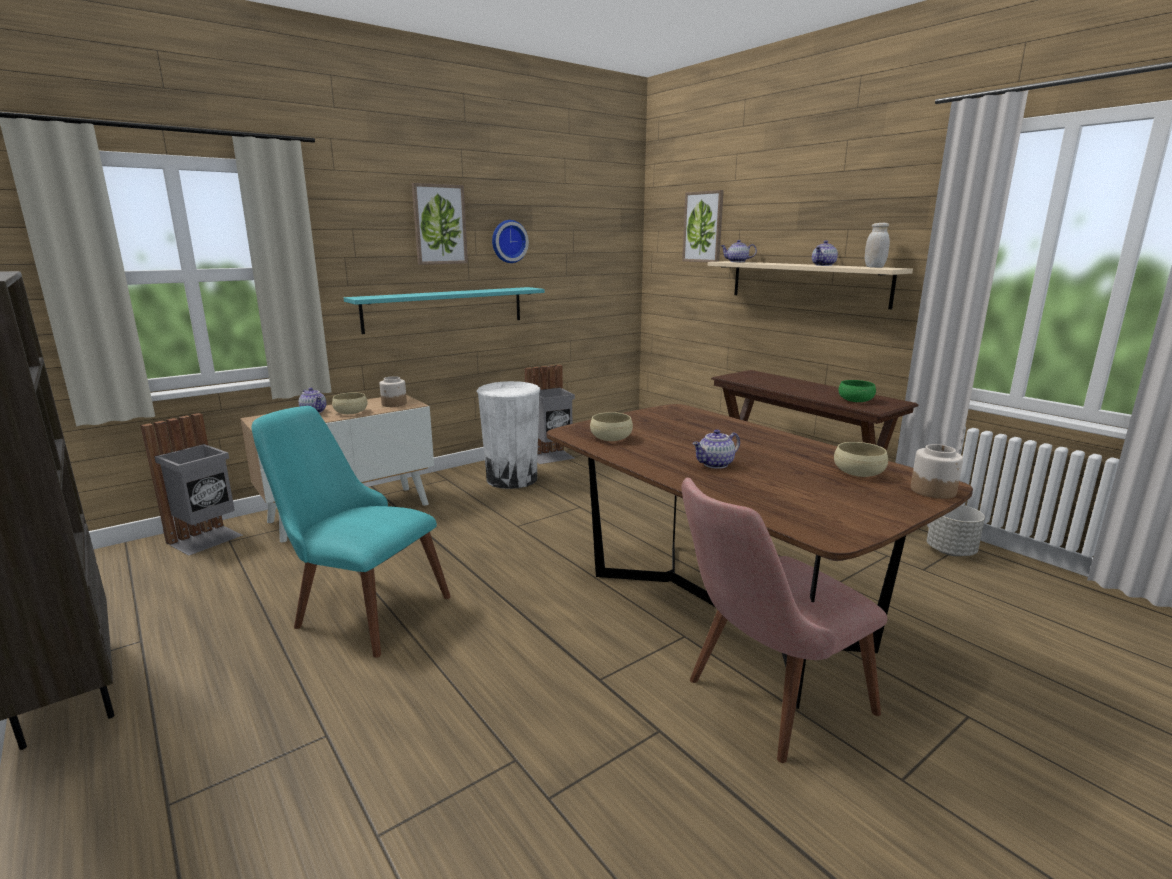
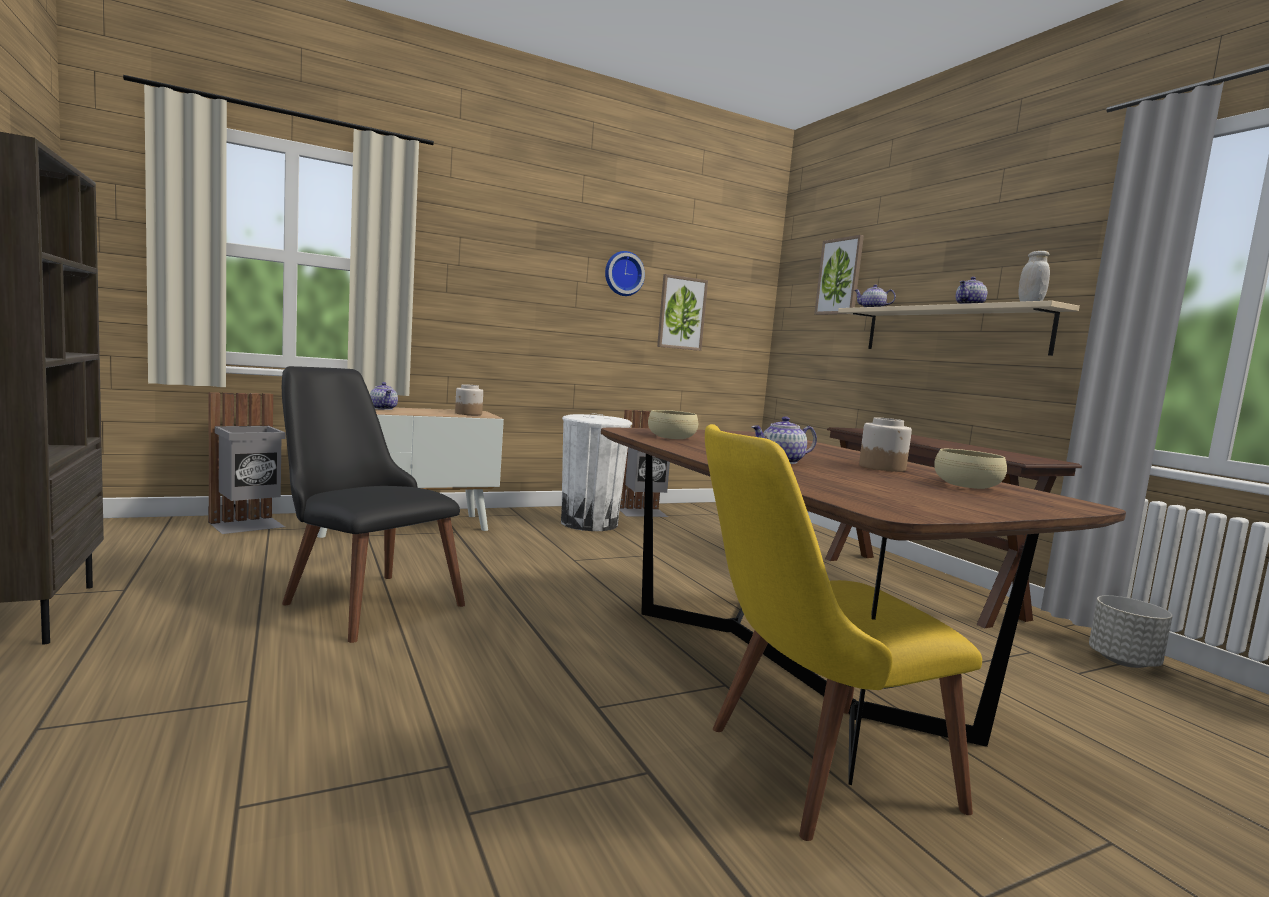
camera: 10 degrees right, 10 degrees down
turquoise chair [252,406,451,658] -> black chair [282,366,465,643]
beige bowl [332,392,368,414] -> none
turquoise shelf [344,287,545,334] -> none
picture [412,183,468,265] -> picture moved to [657,274,708,351]
pink chair [682,478,887,763] -> yellow chair [705,424,982,841]
green bowl [838,380,876,402] -> none
jar [911,444,963,499] -> jar moved to [859,417,912,472]

